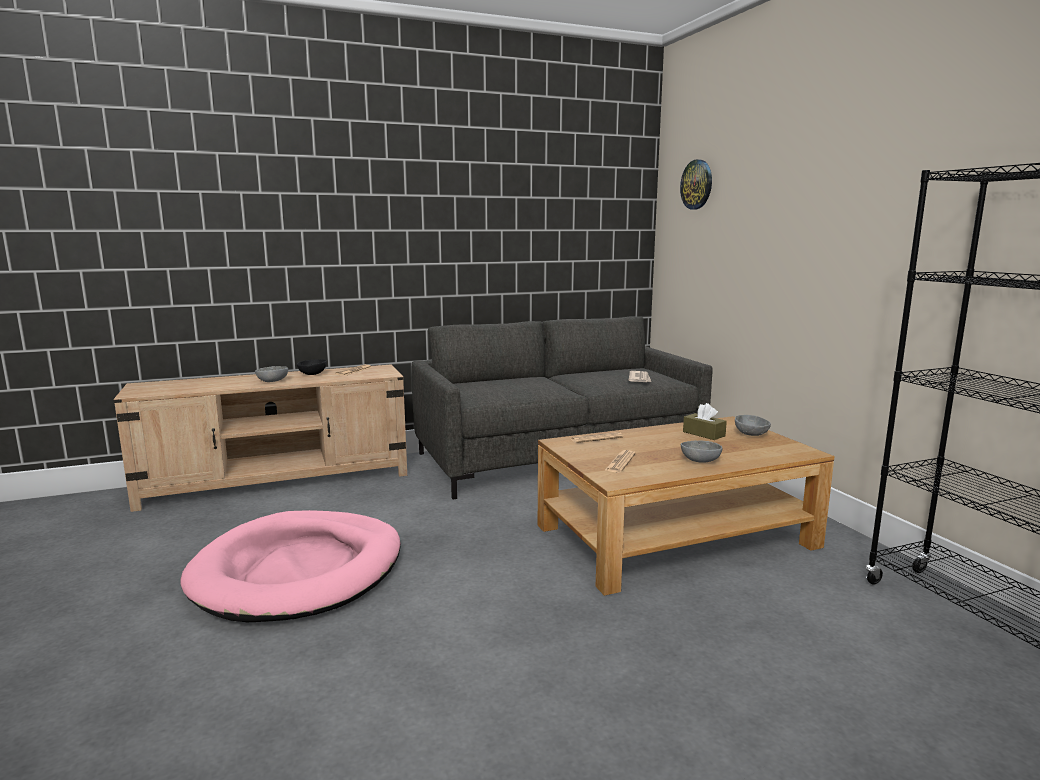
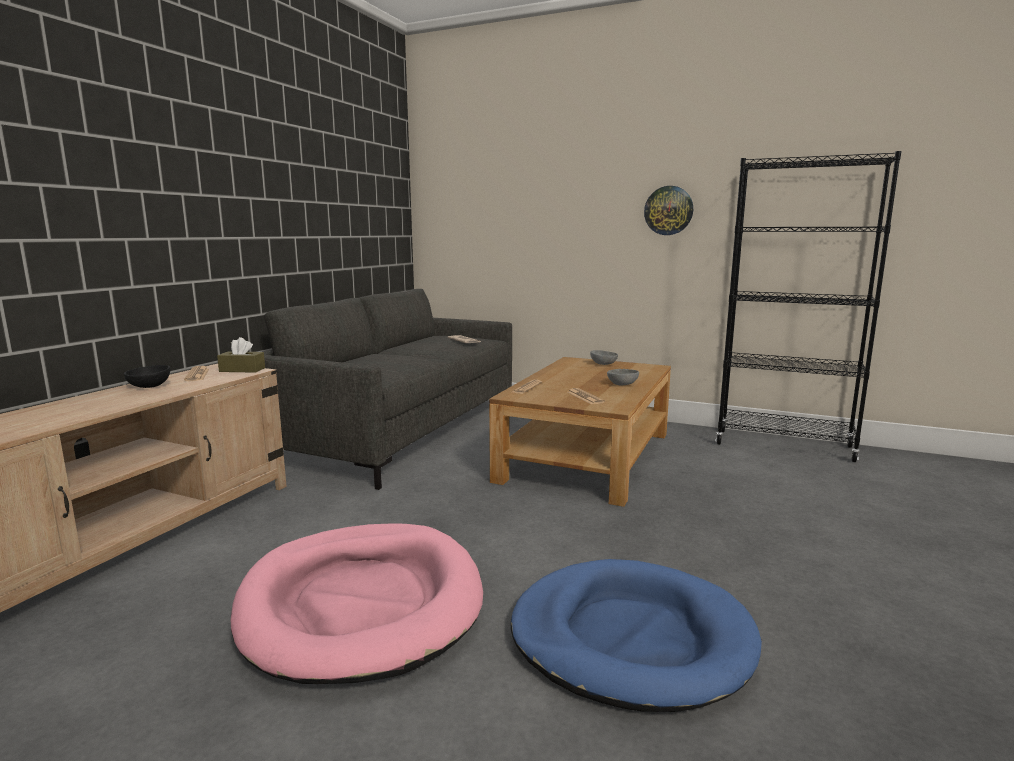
camera: 45 degrees left, 0 degrees up
grey bowl [255,366,288,382] -> none
wall clock [680,159,712,210] -> wall clock moved to [644,186,693,235]
brown tissue box [683,403,727,440] -> brown tissue box moved to [217,337,265,373]
none -> blue dog bed [511,559,762,712]

